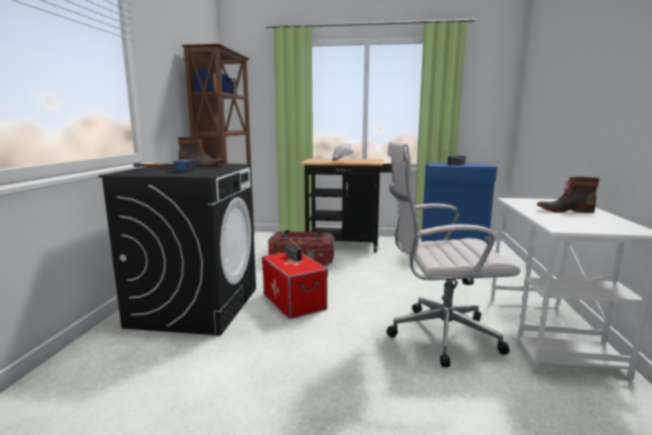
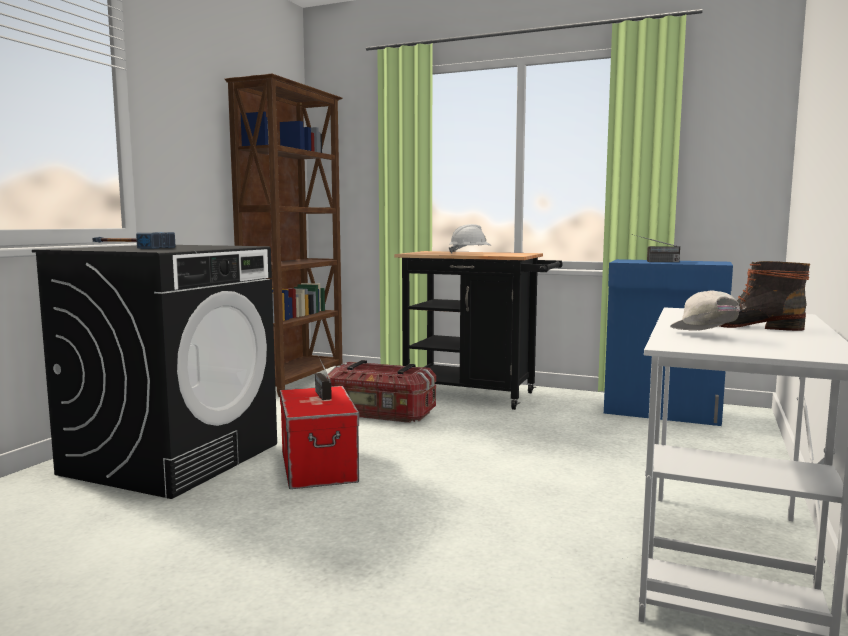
camera: 15 degrees right, 5 degrees down
boot [178,137,224,167] -> none
white office chair [387,140,520,367] -> none
none -> white cap [670,290,747,331]

